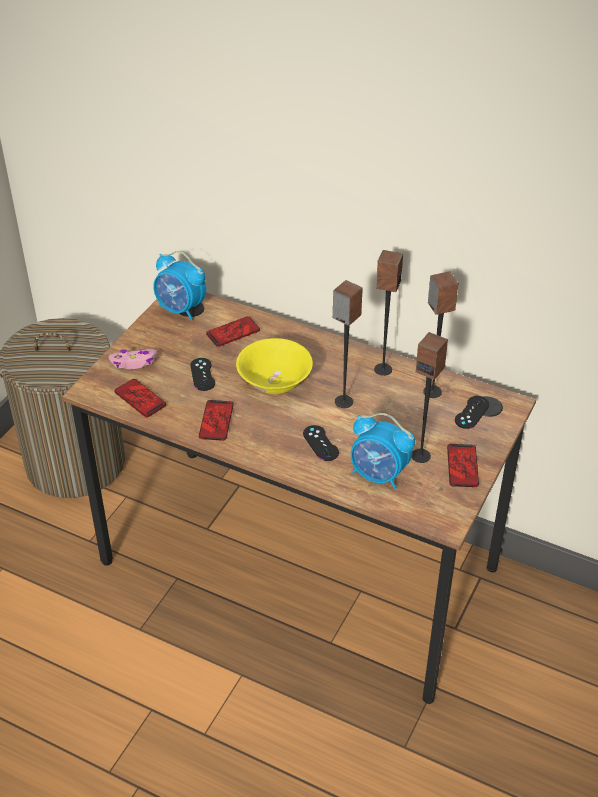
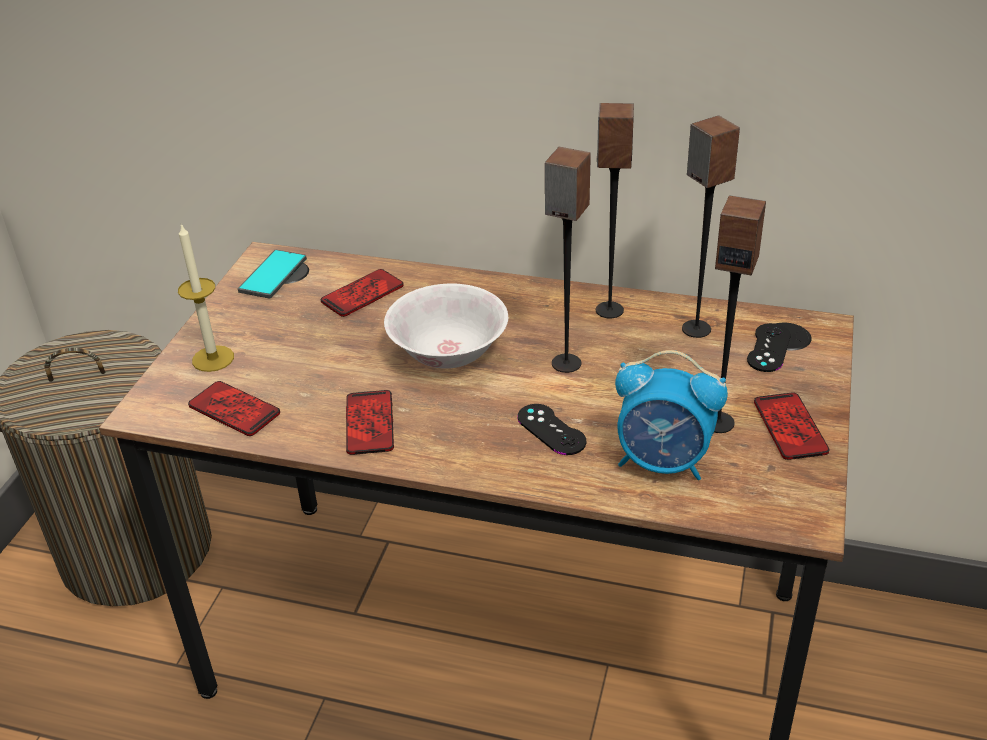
camera: 10 degrees left, 5 degrees down
pink game controller [109,349,157,369] -> candle [178,224,234,372]
alarm clock [153,251,206,320] -> phone [238,250,307,299]
black game controller [190,358,215,391] -> none
yellow bowl [236,338,313,394] -> white bowl [384,283,508,369]

